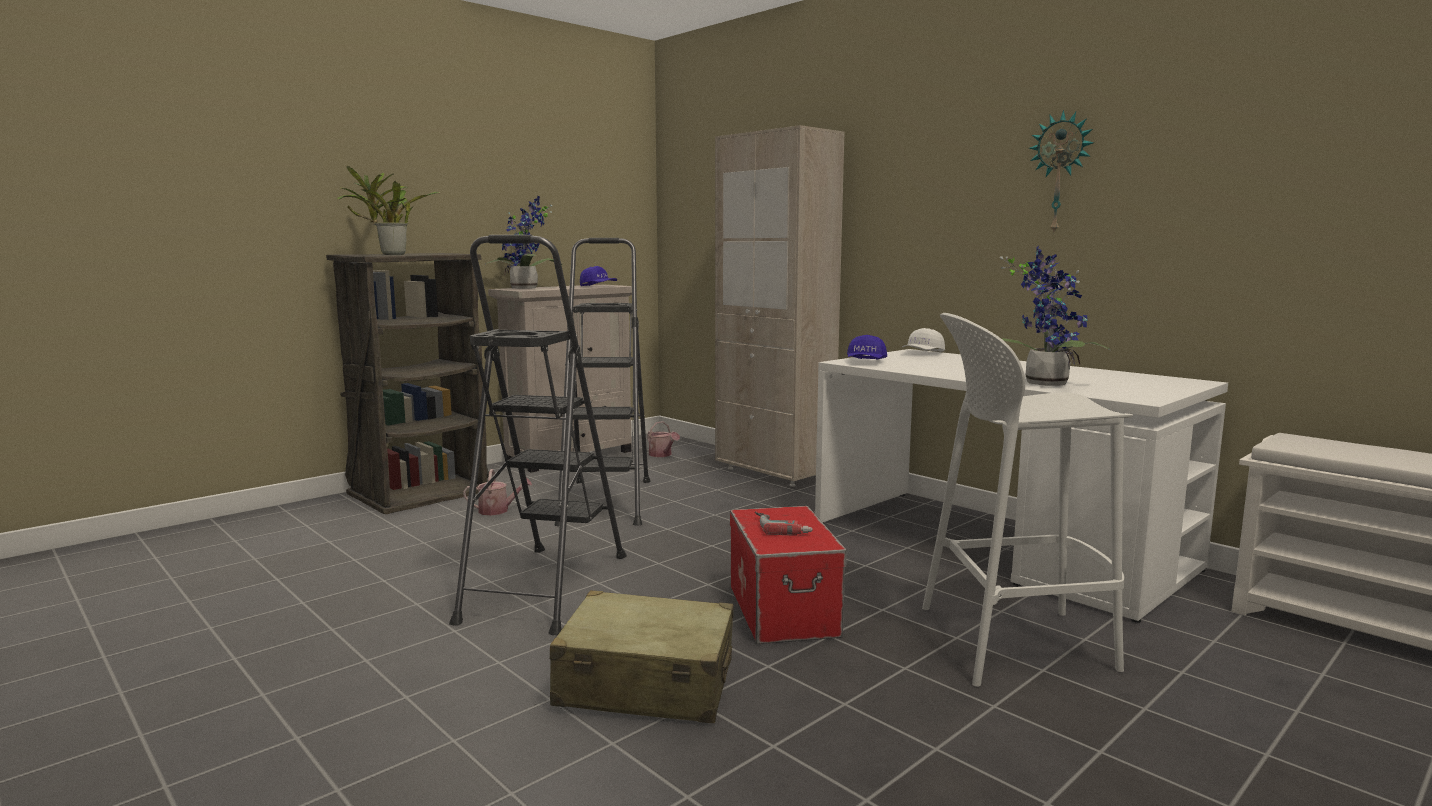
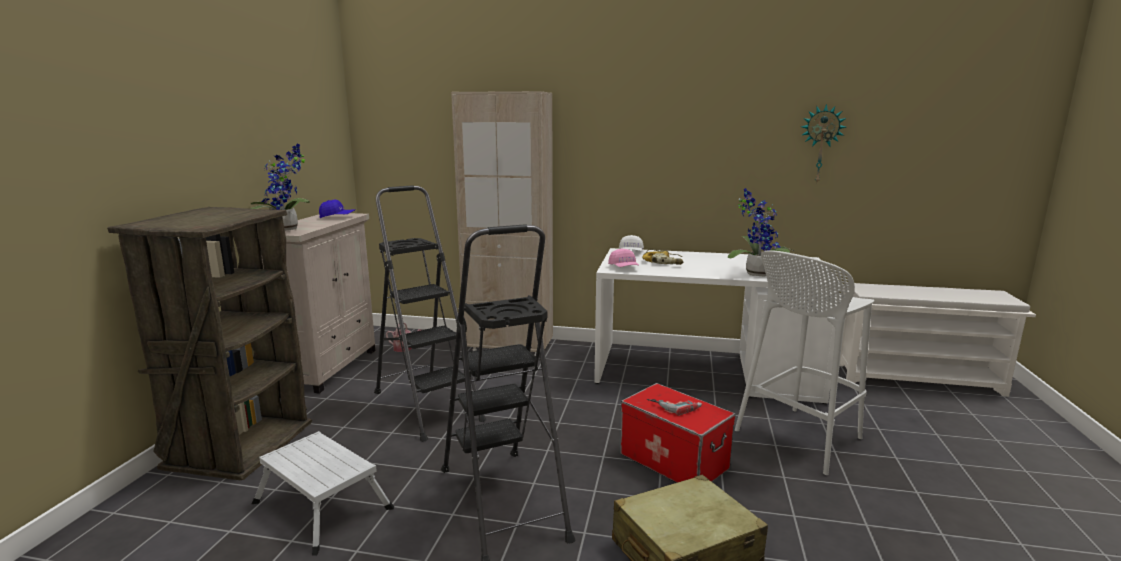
camera: 35 degrees left, 5 degrees up
potted plant [337,166,440,255] -> none
watering can [463,469,532,515] -> none
blue cap [847,335,887,360] -> pink cap [608,248,639,267]
wall clock [1029,110,1094,235] -> wall clock moved to [801,104,846,182]
none -> white step ladder [252,431,394,556]
none -> power drill [642,249,683,265]

